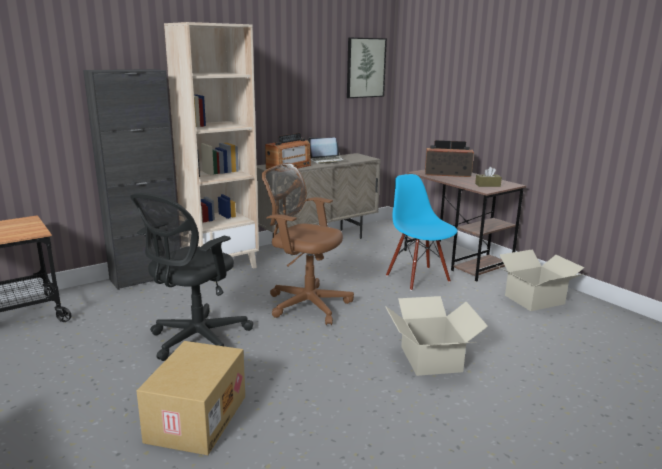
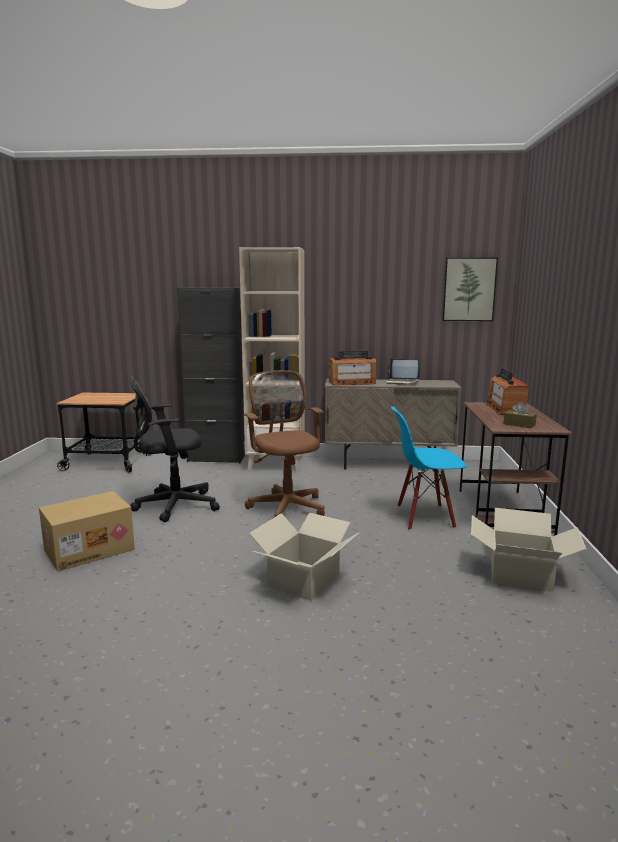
camera: 40 degrees right, 5 degrees down
blue chair [386,174,457,291] -> blue chair turned 105 degrees counterclockwise [391,406,467,530]
radio [425,140,474,177] -> radio turned 135 degrees counterclockwise [486,368,529,415]

